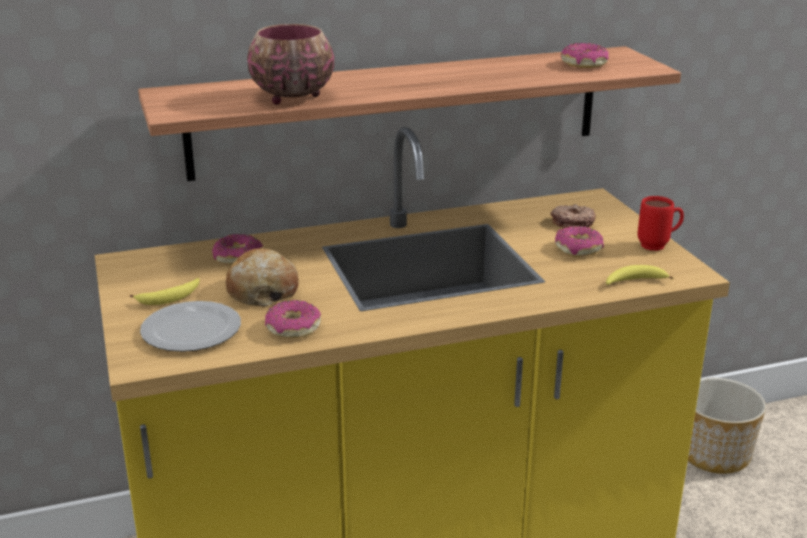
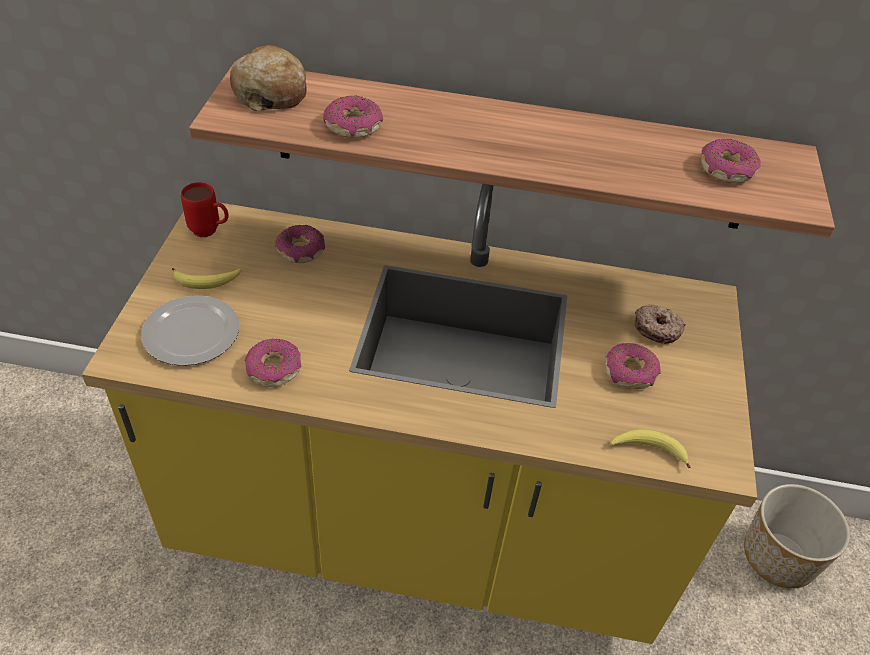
camera: 25 degrees right, 20 degrees up
bread [225,248,299,307] -> bread moved to [230,45,307,111]
bowl [247,24,334,105] -> donut [323,95,383,138]
red mug [638,196,684,251] -> red mug moved to [181,182,229,237]

